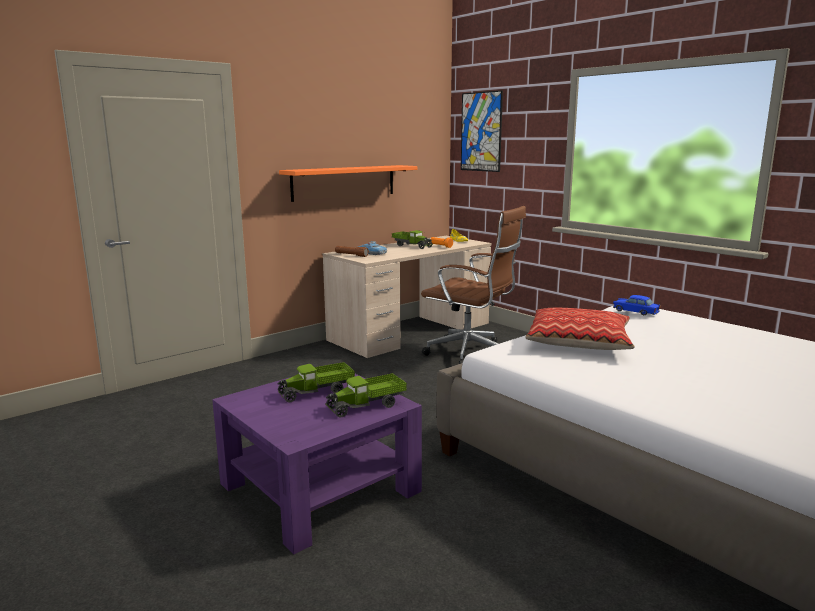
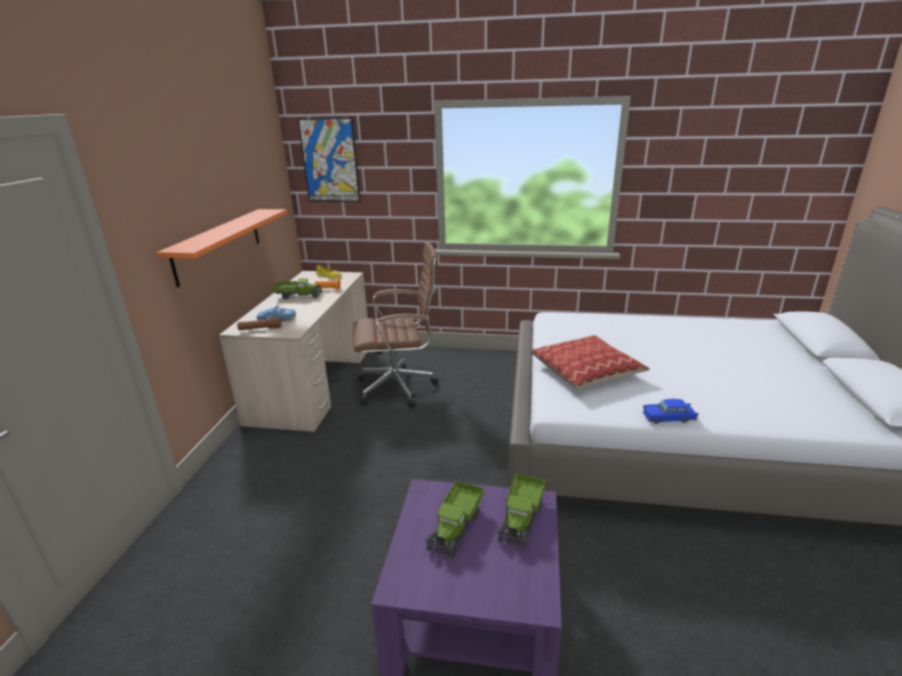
camera: 40 degrees left, 10 degrees up
blue toy car [613,295,661,315] -> blue toy car moved to [643,399,699,424]

